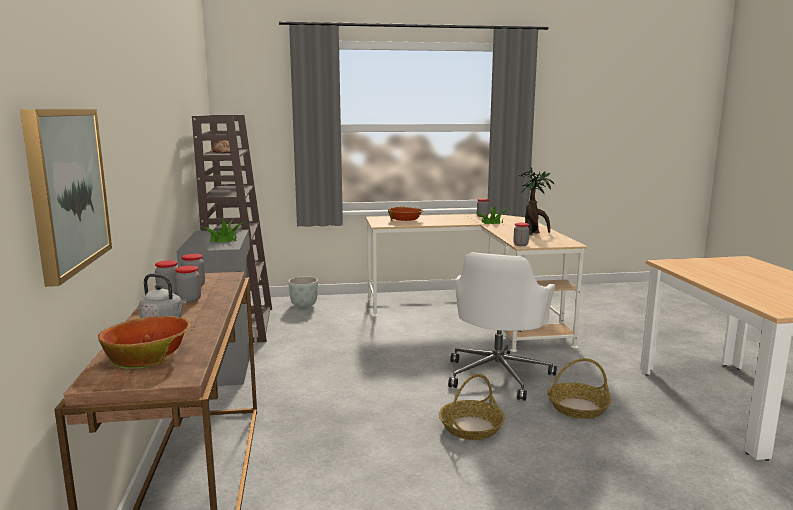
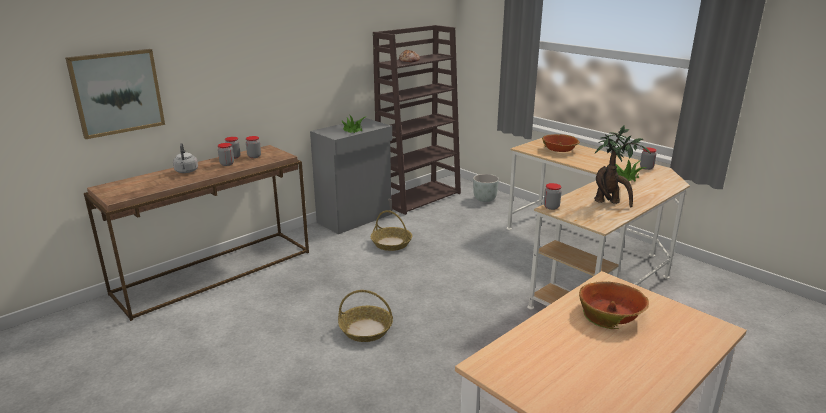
camera: 55 degrees right, 10 degrees up
bowl [98,316,191,369] -> bowl moved to [579,281,649,329]
white office chair [448,252,557,401] -> none
basket [547,358,611,419] -> basket moved to [371,210,412,251]

